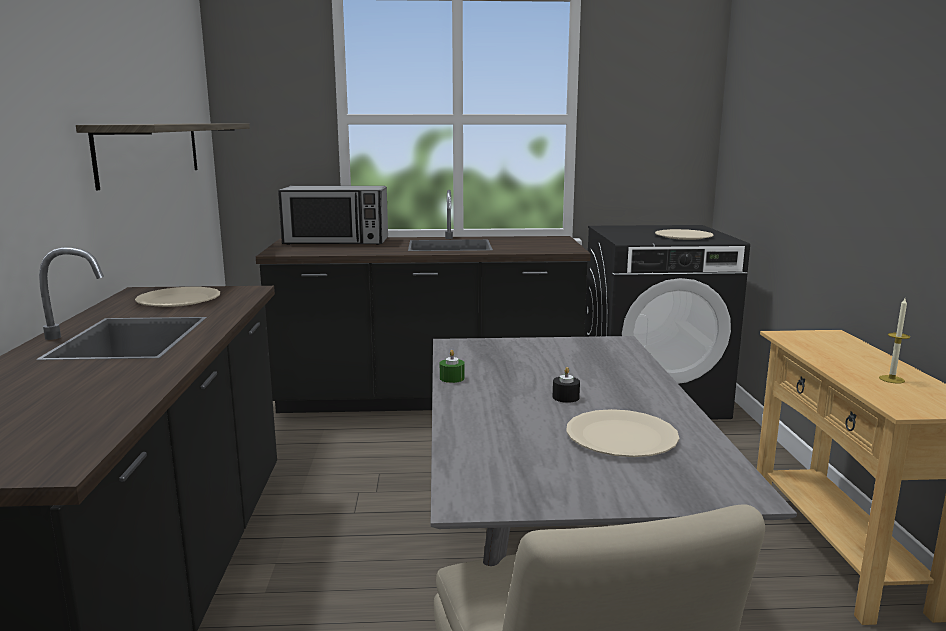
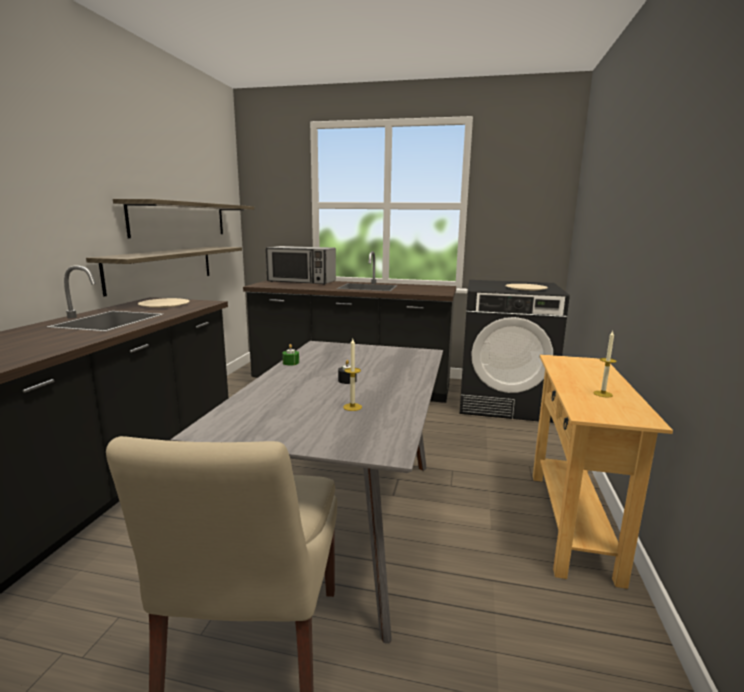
camera: 15 degrees right, 0 degrees up
beige plate [566,409,679,457] -> candle [343,339,362,411]
none -> shelf [86,246,242,297]

